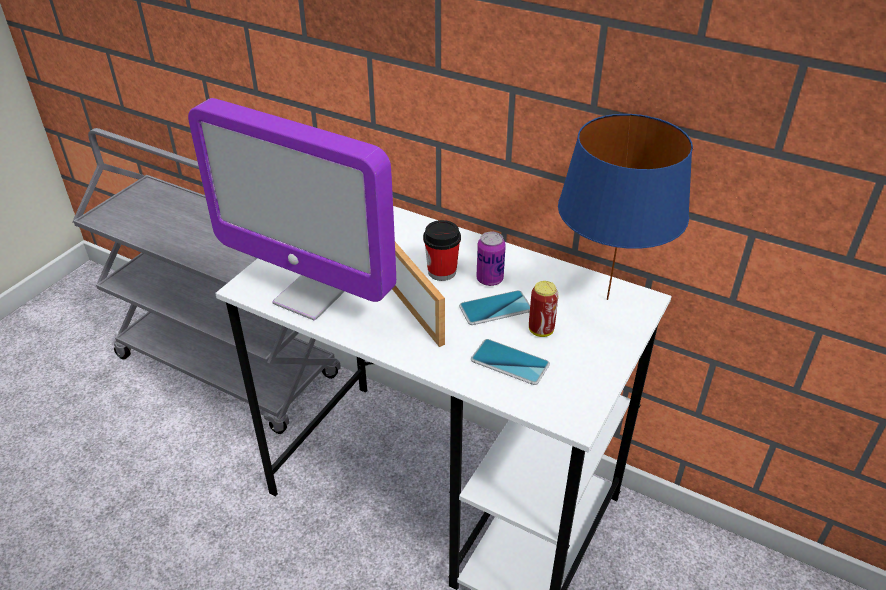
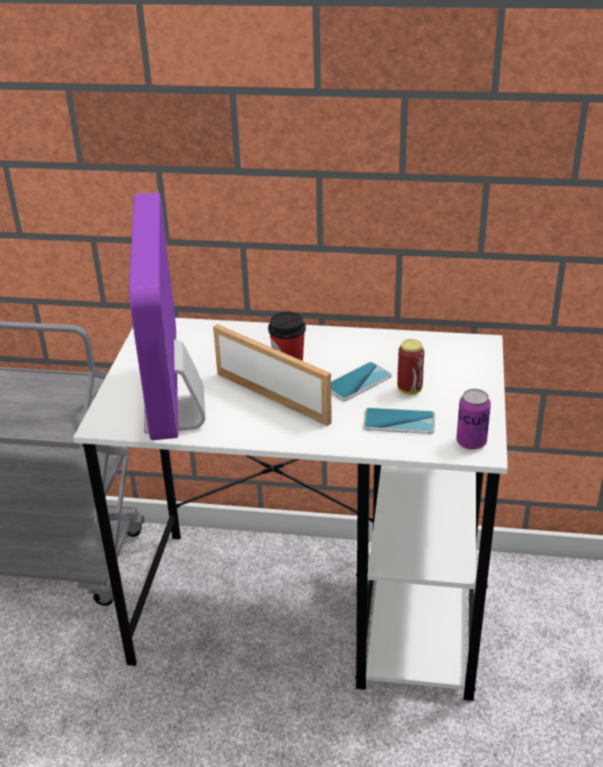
camera: 20 degrees left, 5 degrees down
monitor [188,98,396,320] -> monitor turned 75 degrees clockwise [129,192,205,440]
can [477,232,506,286] -> can moved to [456,389,491,450]
blue table lamp [558,114,693,300] -> none

